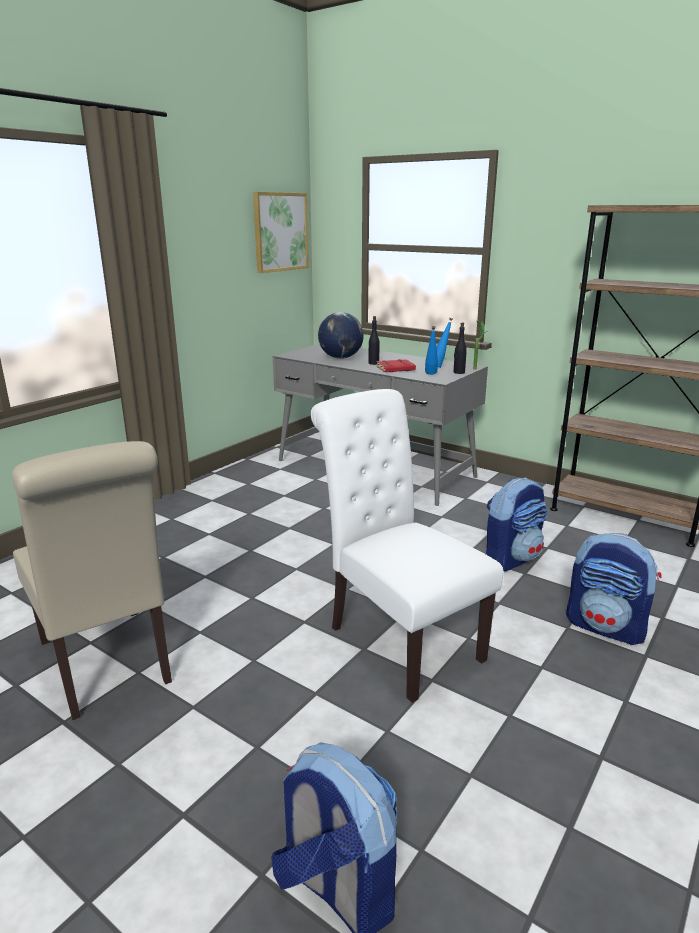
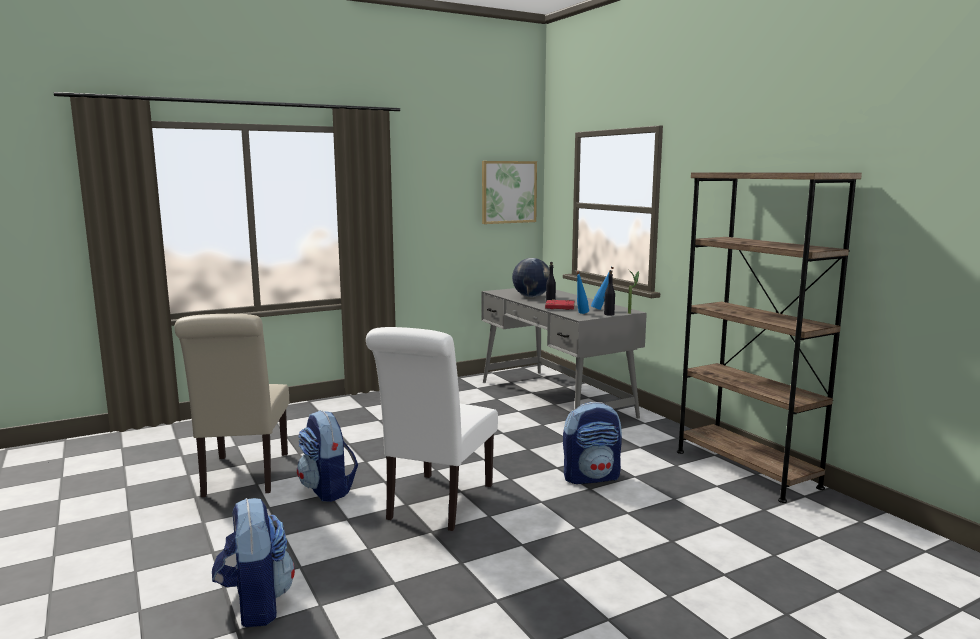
camera: 25 degrees right, 10 degrees down
white chair [311,389,503,703] -> white chair turned 150 degrees counterclockwise [366,327,498,531]
backpack [566,533,662,645] -> backpack moved to [297,410,358,502]

